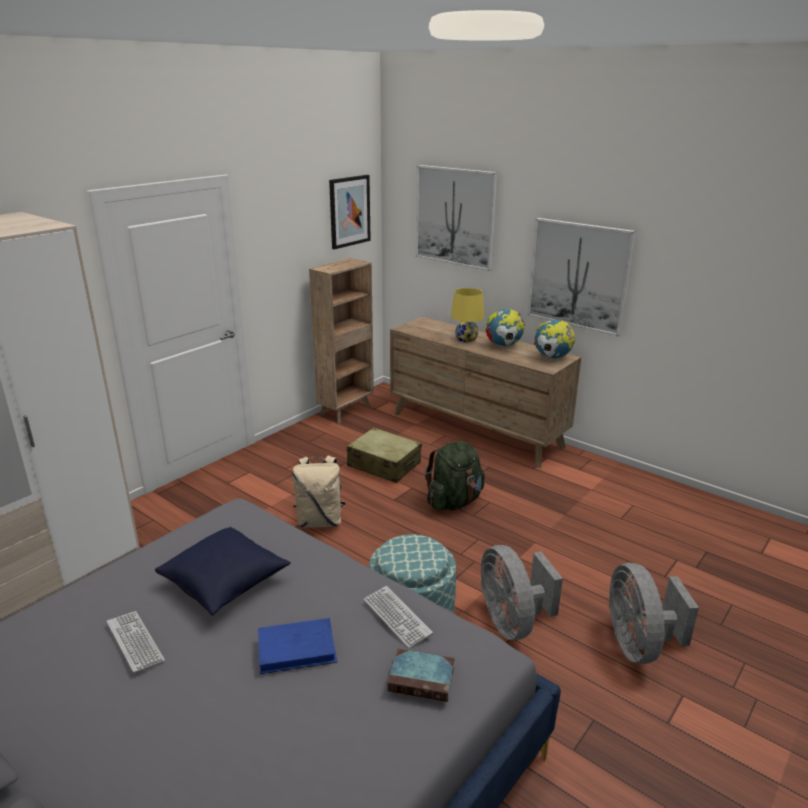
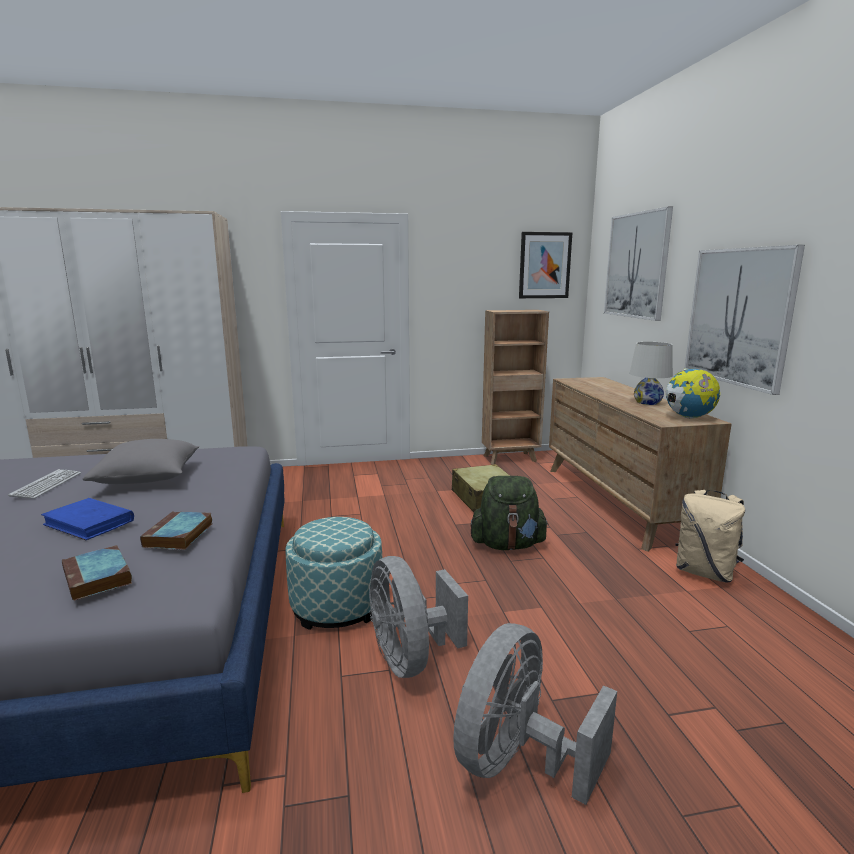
camera: 40 degrees right, 10 degrees down
blue pillow [155,527,291,616] -> grey pillow [83,439,199,484]
beige backpack [292,455,346,528] -> beige backpack moved to [676,490,745,582]
keyboard [364,586,433,648] -> book [140,511,212,550]
yellow table lamp [451,288,484,342] -> none
grey fan [481,545,563,640] -> grey fan turned 45 degrees counterclockwise [369,556,468,678]
globe [485,309,525,347] -> white table lamp [629,342,673,405]

